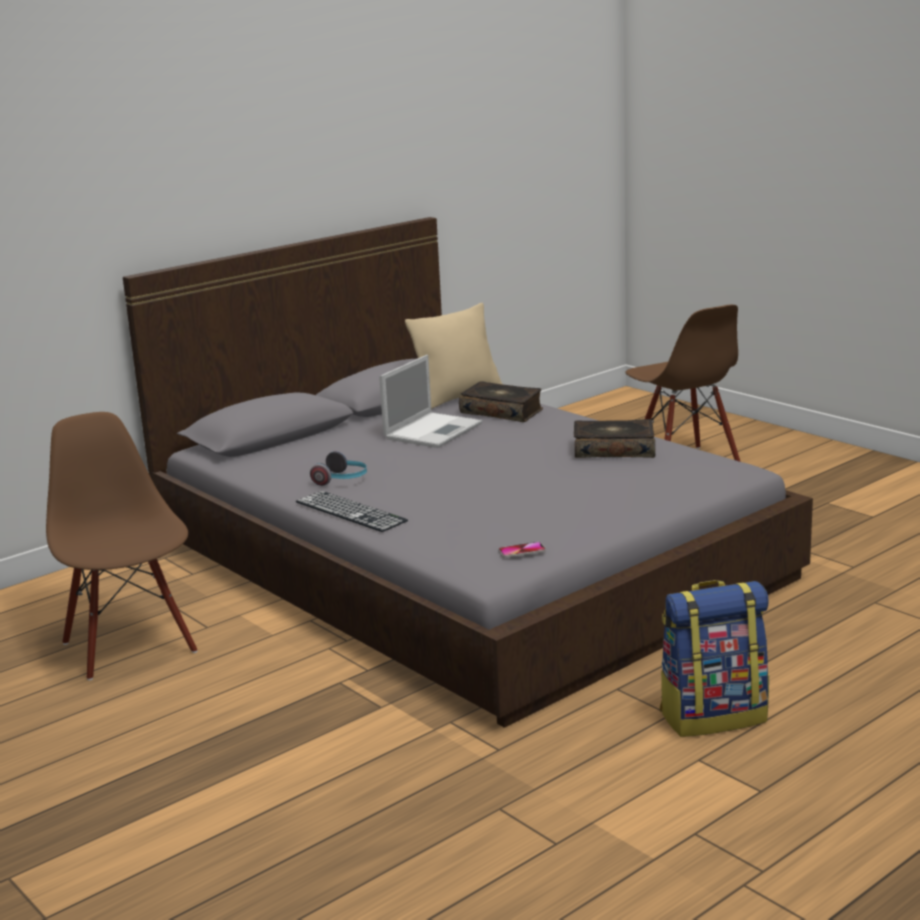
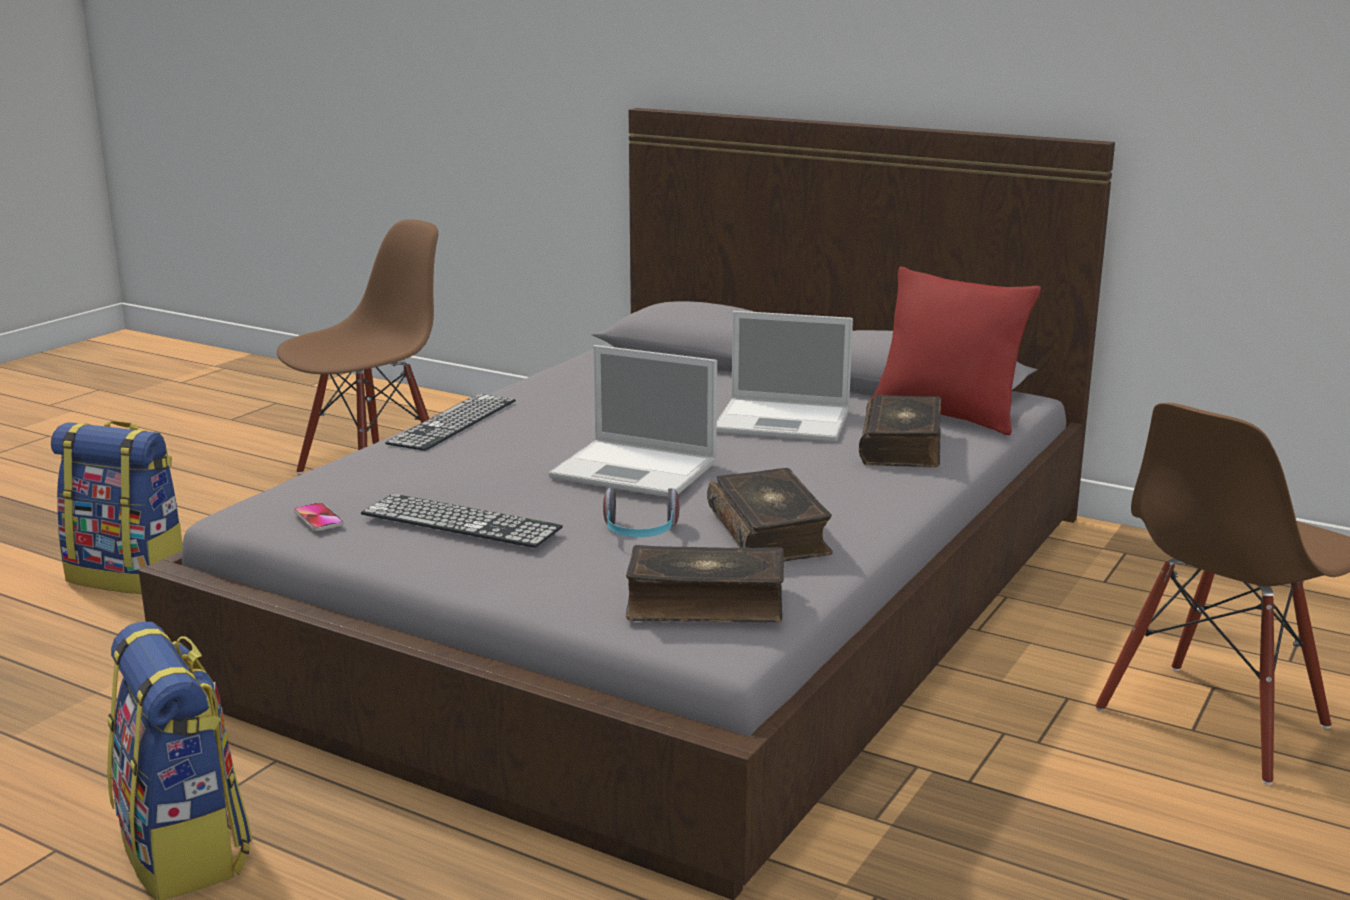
camera: 70 degrees right, 0 degrees up
headphones [310,451,367,486] -> headphones moved to [603,488,680,537]
beige pillow [405,303,502,409] -> red pillow [872,267,1041,435]
none -> backpack [51,421,182,594]
none -> keyboard [361,494,563,548]
none -> laptop [549,345,717,497]
none -> book [626,545,784,623]

